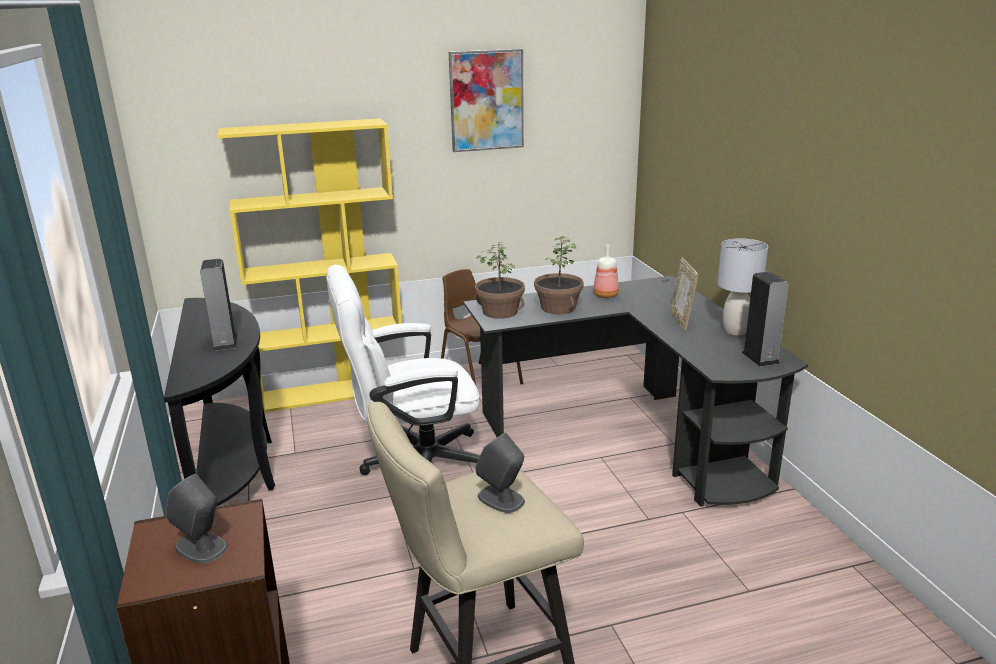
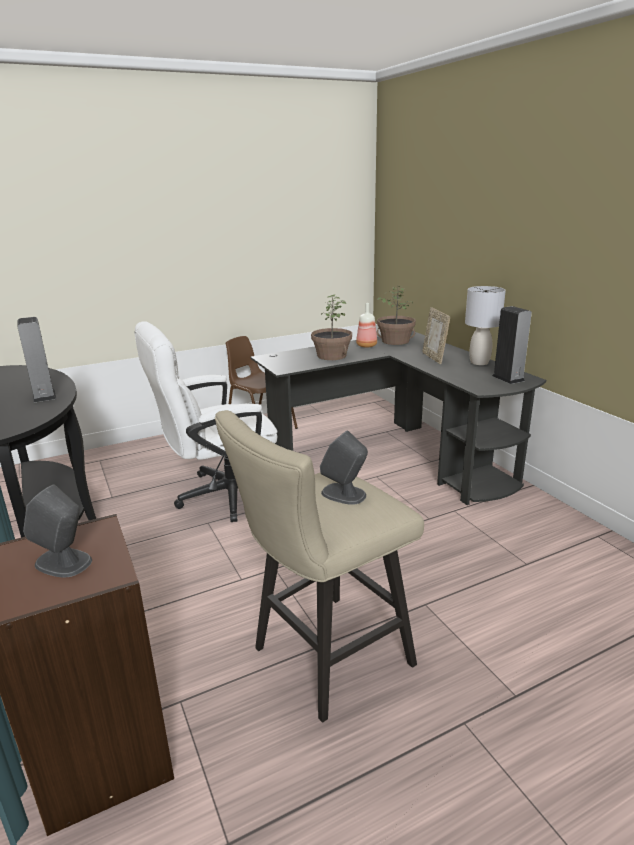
camera: 10 degrees left, 0 degrees up
yellow bookcase [218,118,402,412] -> none
picture [449,49,524,152] -> none
potted plant [475,242,525,319] -> potted plant moved to [377,286,416,345]

